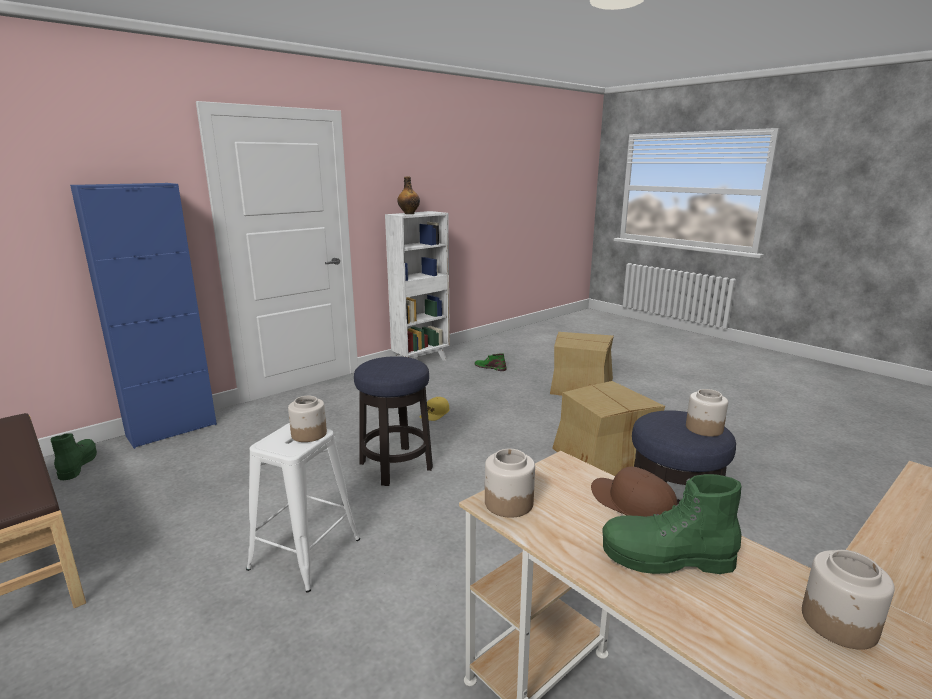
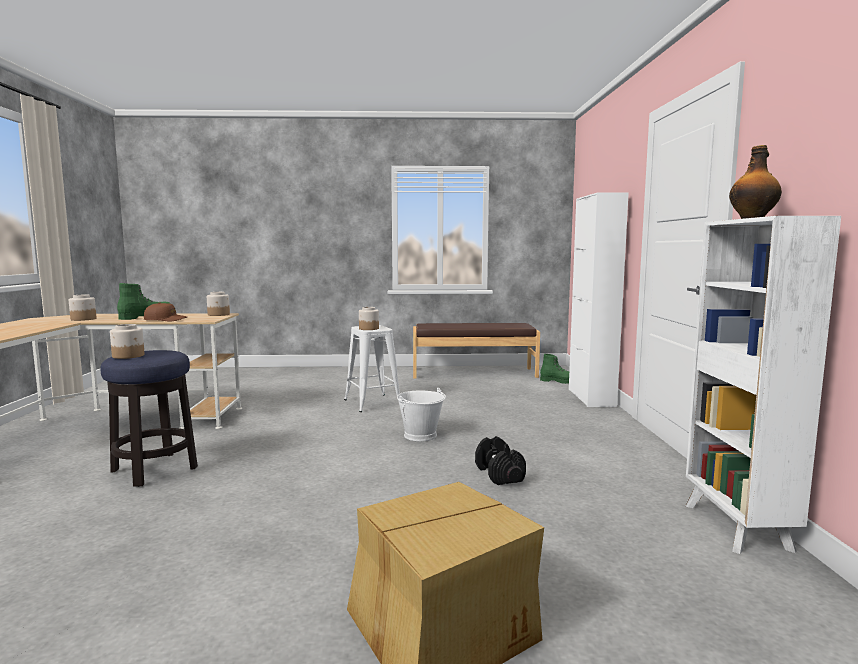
camera: 130 degrees right, 10 degrees down
blue cabinet [70,183,217,449] -> white cabinet [569,192,629,407]
stool [354,356,433,486] -> white bucket [397,388,446,441]
yellow cap [420,397,450,421] -> black dumbbell [475,436,526,485]
green boot [475,353,507,371] -> none
cardboard box [552,381,665,476] -> none

